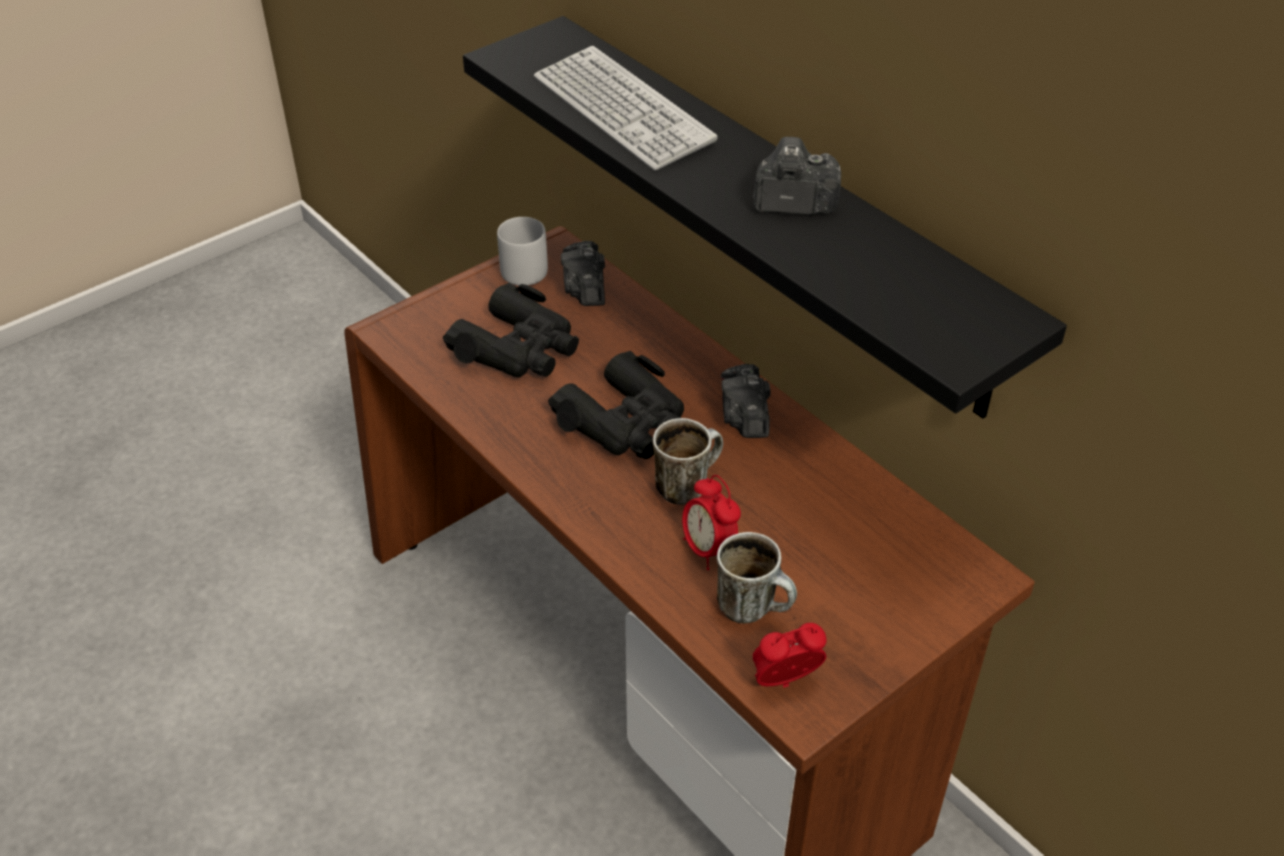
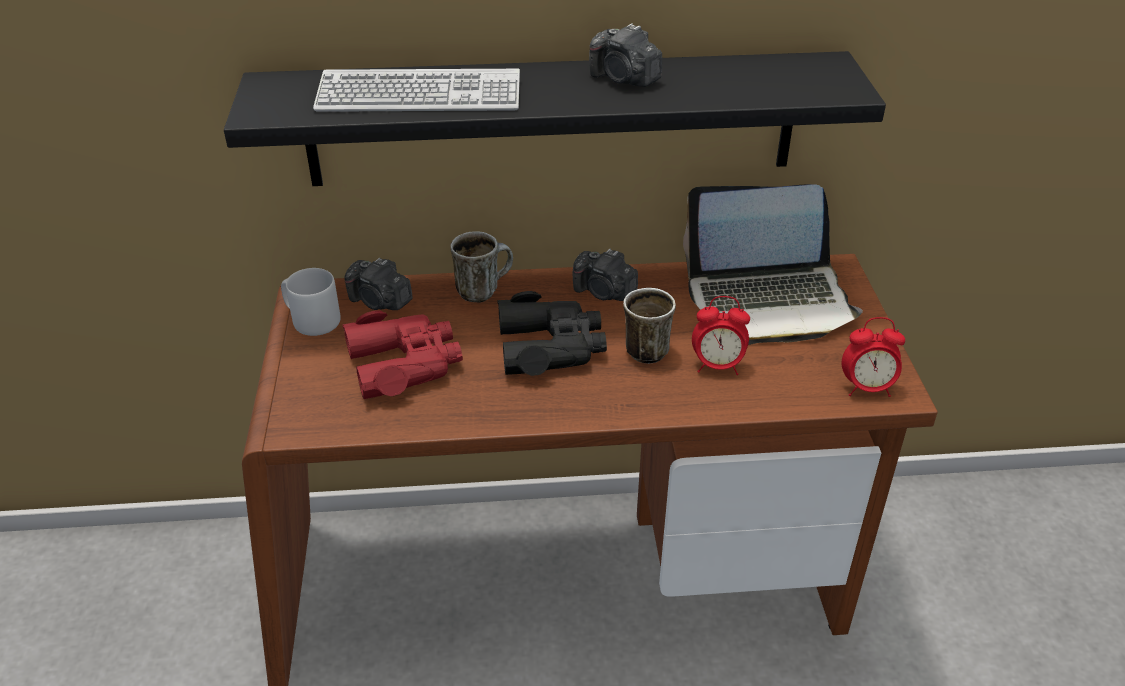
camera: 55 degrees left, 5 degrees down
black binoculars [443,283,579,378] -> red binoculars [342,310,463,399]
mug [717,532,797,624] -> mug moved to [450,231,513,303]
camera [753,137,841,215] -> camera turned 90 degrees counterclockwise [589,23,662,87]
alarm clock [753,623,826,688] -> alarm clock turned 105 degrees counterclockwise [842,317,905,397]
none -> laptop [683,184,863,345]

